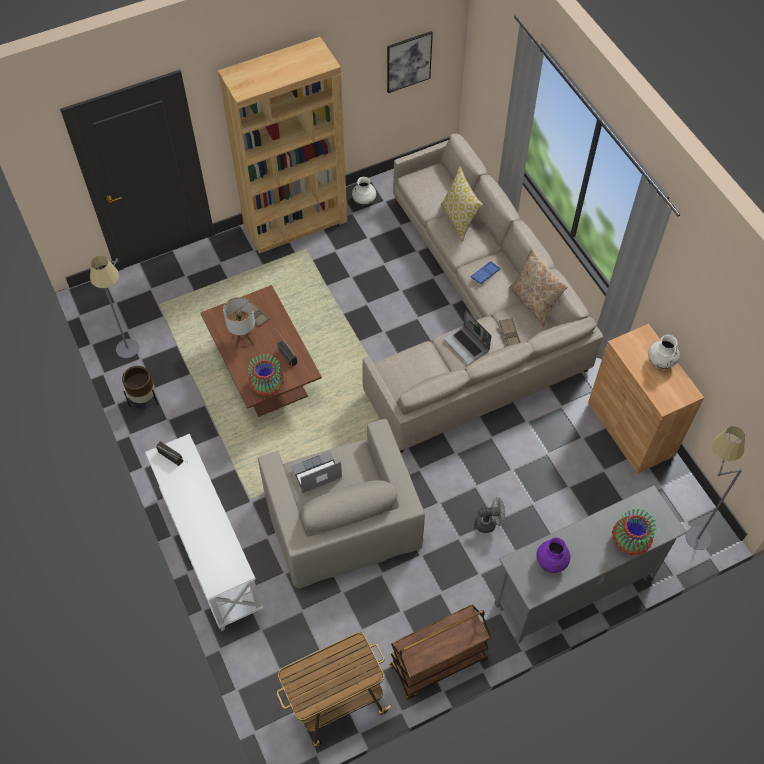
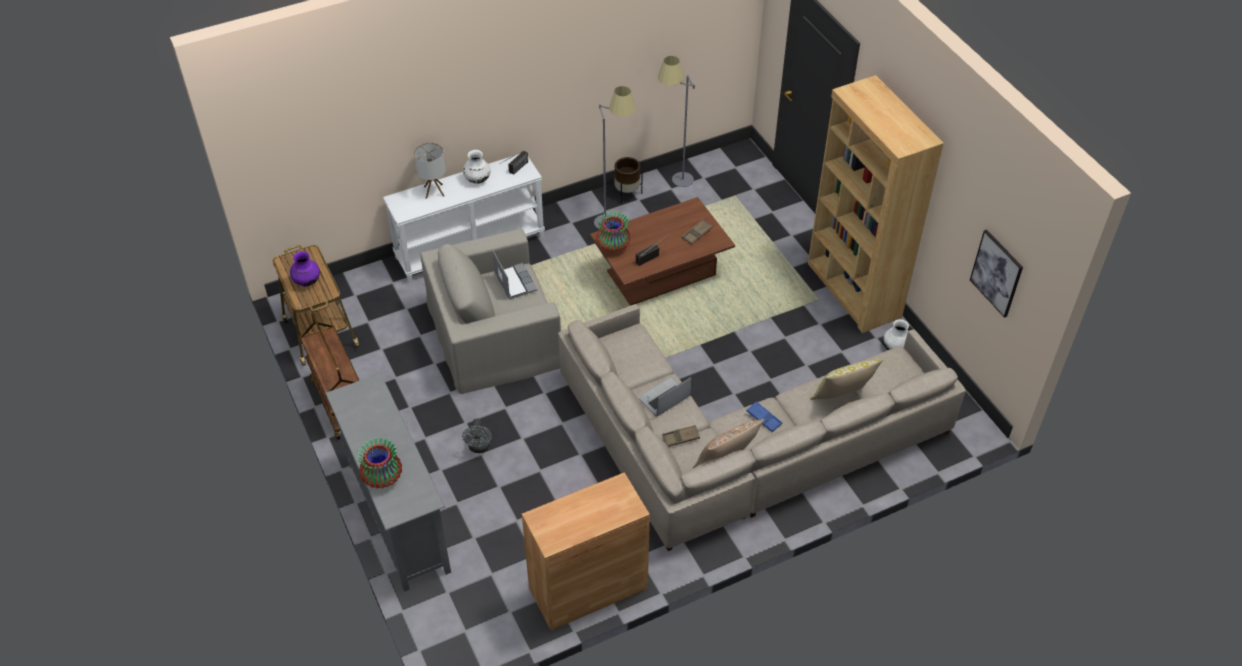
camera: 90 degrees right, 10 degrees down
table lamp [223,297,255,348] -> table lamp moved to [414,142,446,199]
purple vase [536,537,570,573] -> purple vase moved to [290,251,320,287]
white vase [648,335,680,369] -> white vase moved to [463,150,490,184]
grey floor lamp [686,426,745,550] -> grey floor lamp moved to [594,86,636,229]

